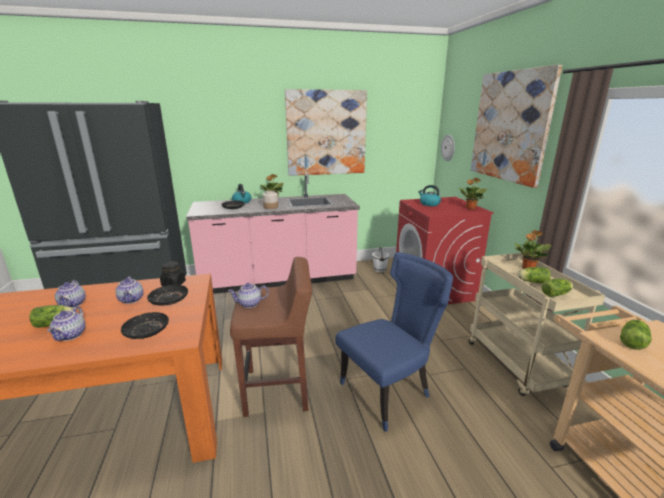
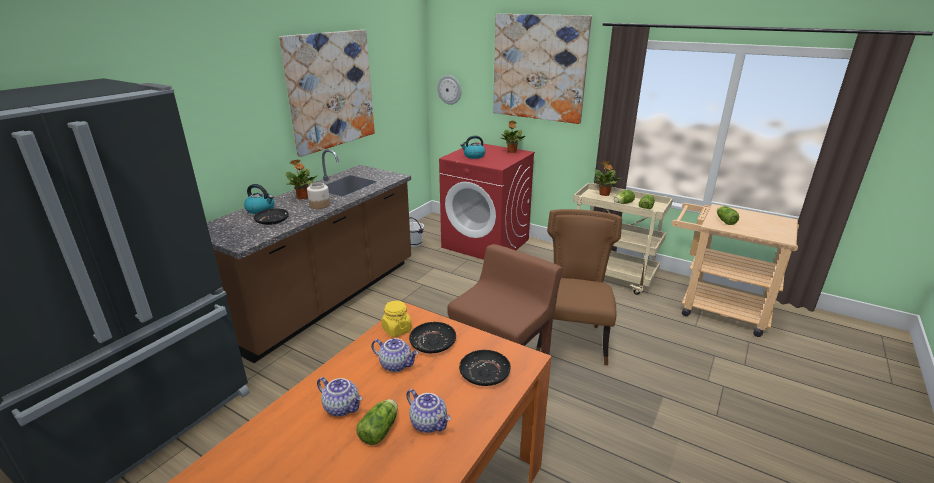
camera: 45 degrees left, 5 degrees up
black jar [160,261,186,286] -> yellow jar [381,301,412,337]
pink counter [186,174,360,294] -> brown counter [207,149,411,363]
teapot [228,283,269,308] -> none
blue chair [335,252,453,432] -> brown chair [536,209,622,365]

